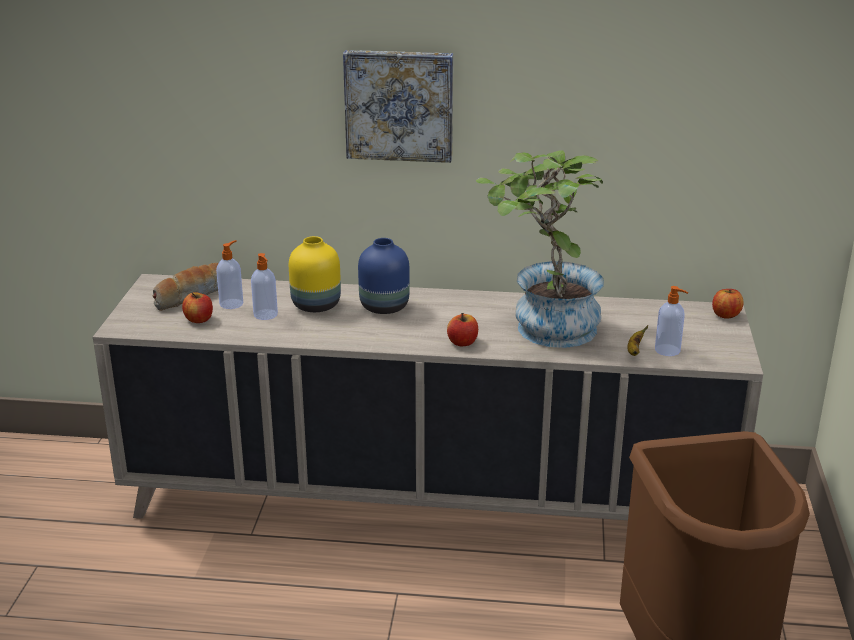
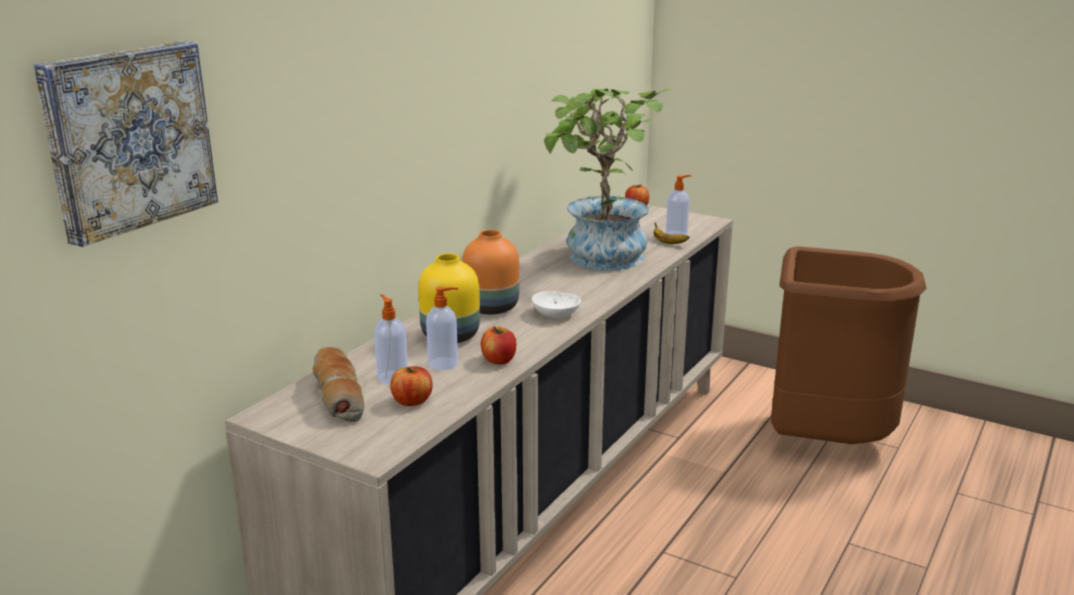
camera: 65 degrees left, 5 degrees down
picture [343,50,453,163] -> picture moved to [34,41,218,247]
blue vase [358,238,410,314] -> orange vase [462,230,519,314]
apple [447,313,478,346] -> apple moved to [481,326,516,364]
none -> white bowl [532,291,581,318]

